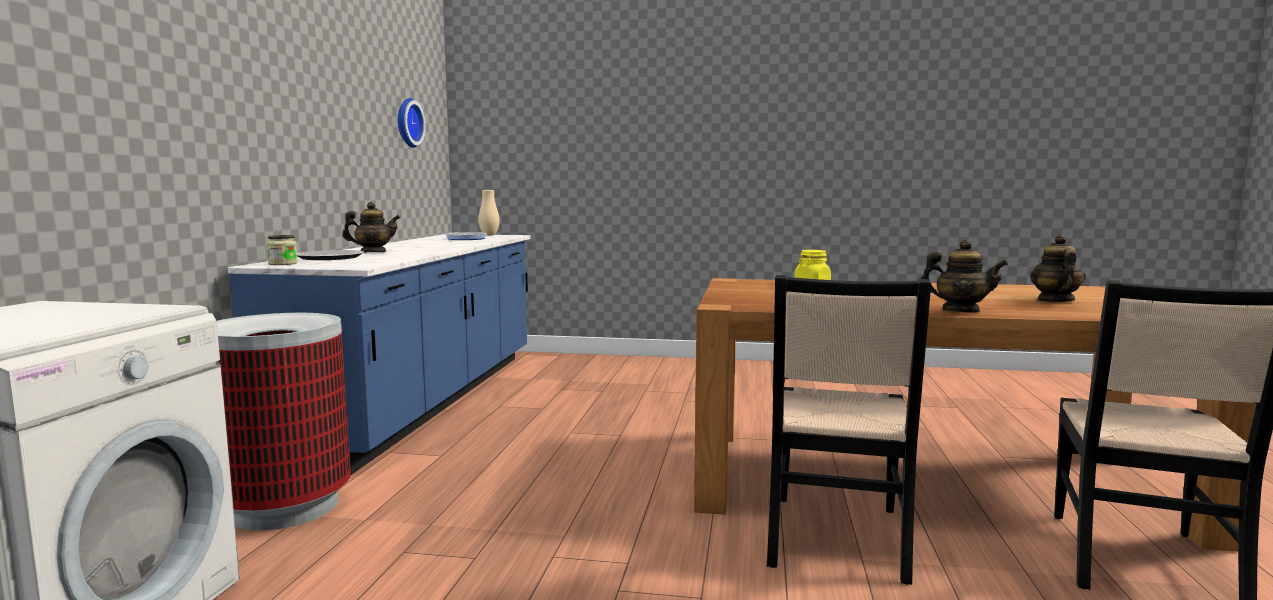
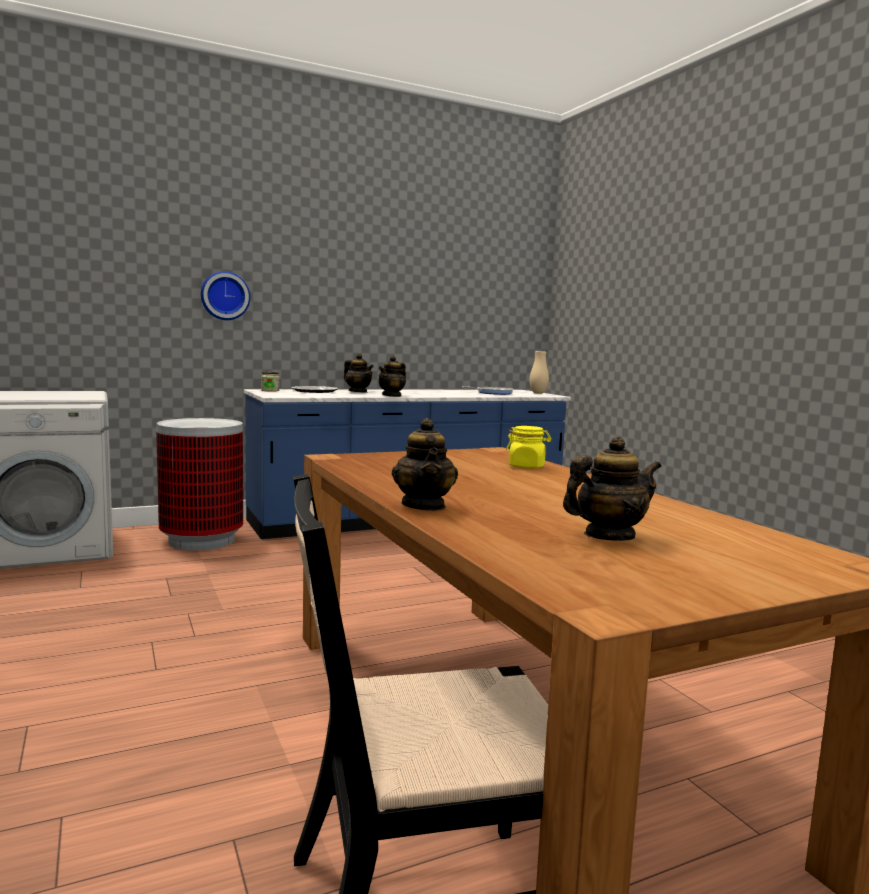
camera: 55 degrees right, 0 degrees up
wall clock [398,98,426,148] -> wall clock moved to [201,271,250,320]
chair [767,275,931,585] -> none
none -> teapot [378,356,406,397]

